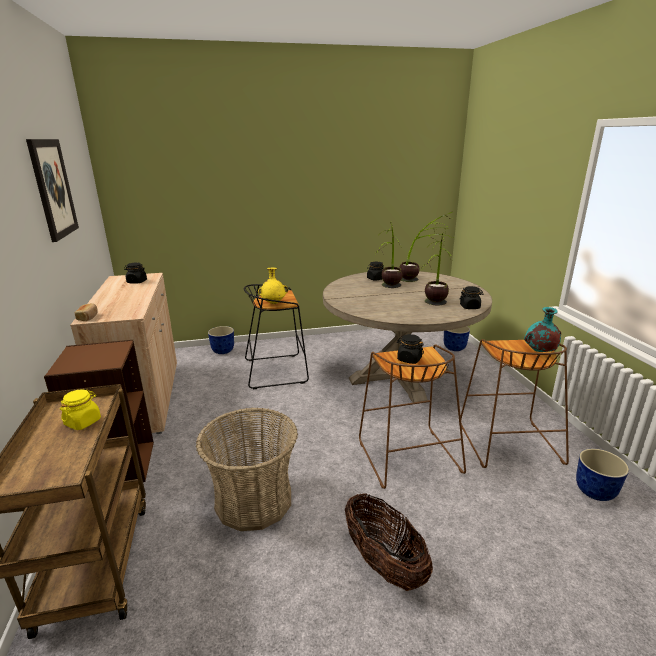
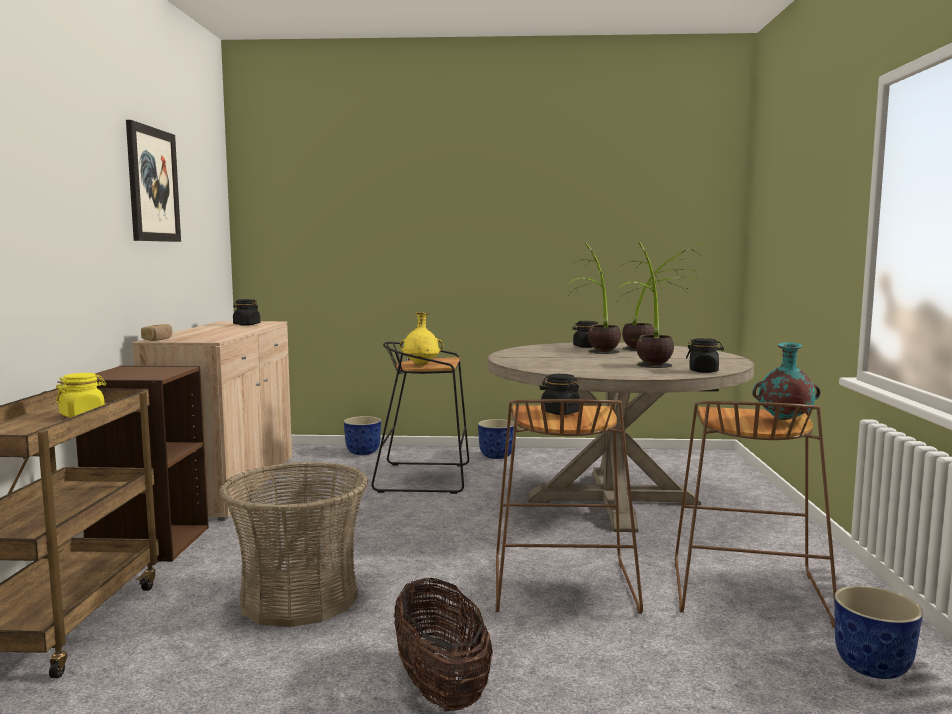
camera: 15 degrees right, 15 degrees down
planter [444,326,470,351] -> planter moved to [478,419,514,459]

